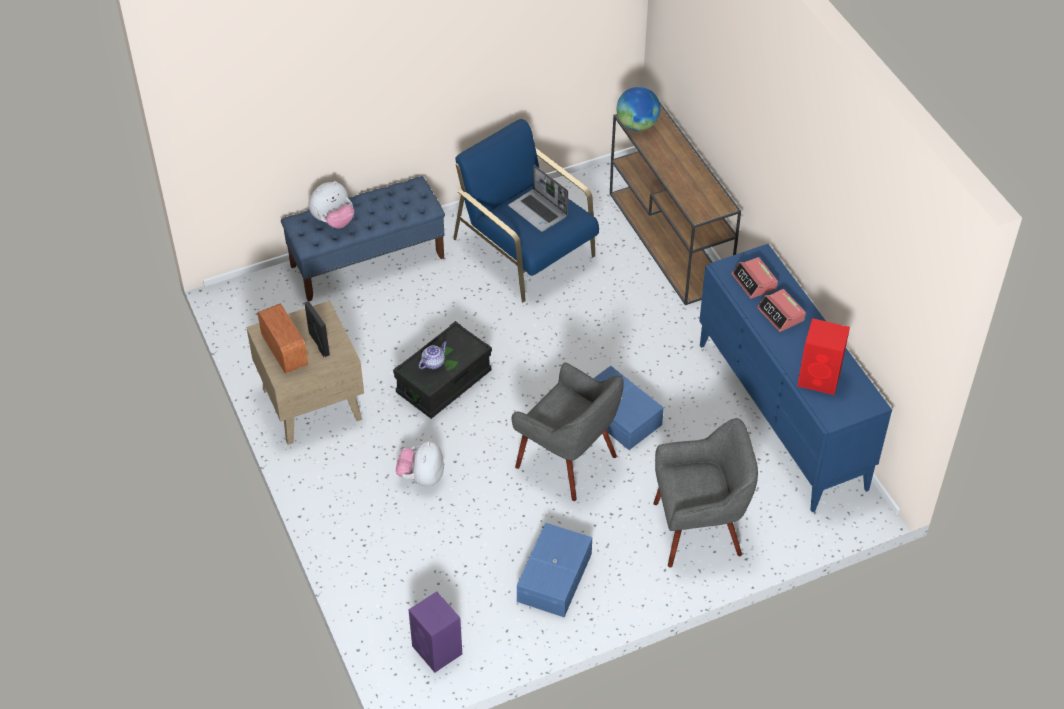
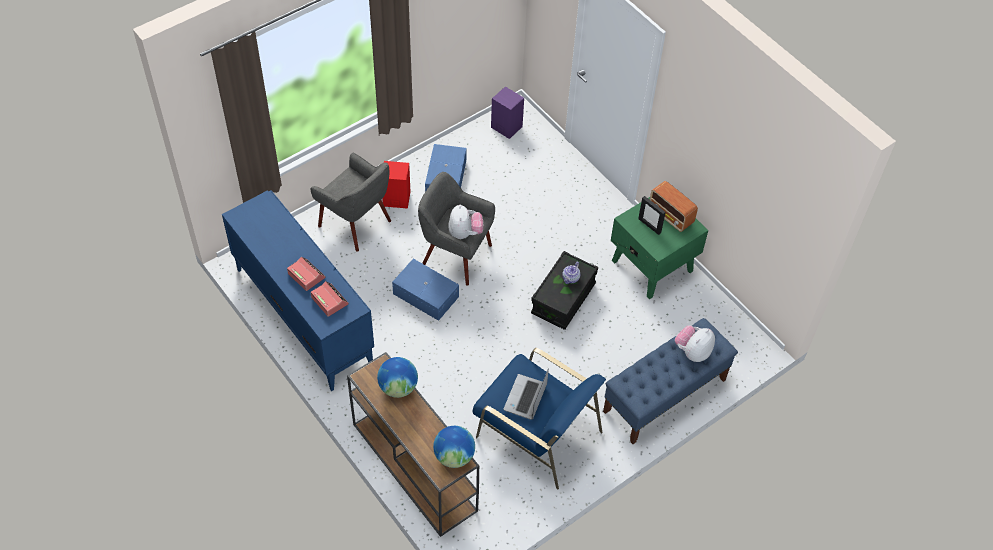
camera: 165 degrees right, 5 degrees up
beige nightstand [246,301,364,445] -> green nightstand [611,197,708,299]
plush toy [396,441,444,487] -> plush toy moved to [448,205,483,239]
laptop [508,165,568,232] -> laptop turned 105 degrees counterclockwise [503,368,549,420]
grey armchair [653,418,758,568] -> grey armchair turned 120 degrees counterclockwise [311,153,391,251]
red speaker [797,318,850,395] -> red speaker moved to [382,161,411,209]
none -> globe [377,357,418,398]

